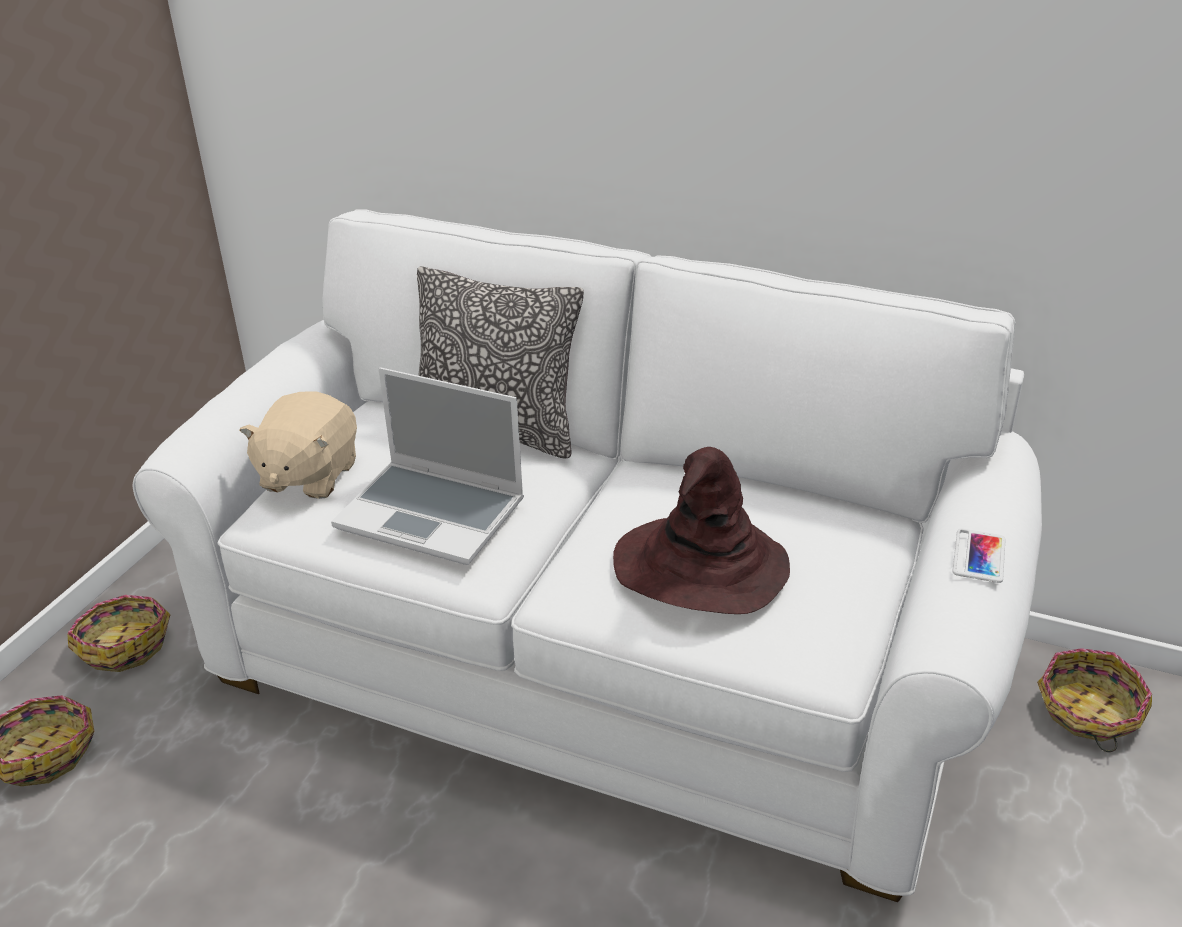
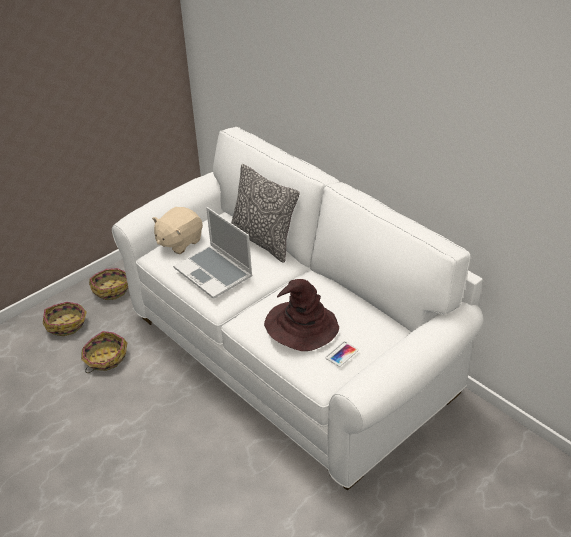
camera: 25 degrees right, 5 degrees up
phone [953,529,1006,583] -> phone moved to [325,341,359,367]
basket [1037,648,1152,752] -> basket moved to [81,331,127,373]

